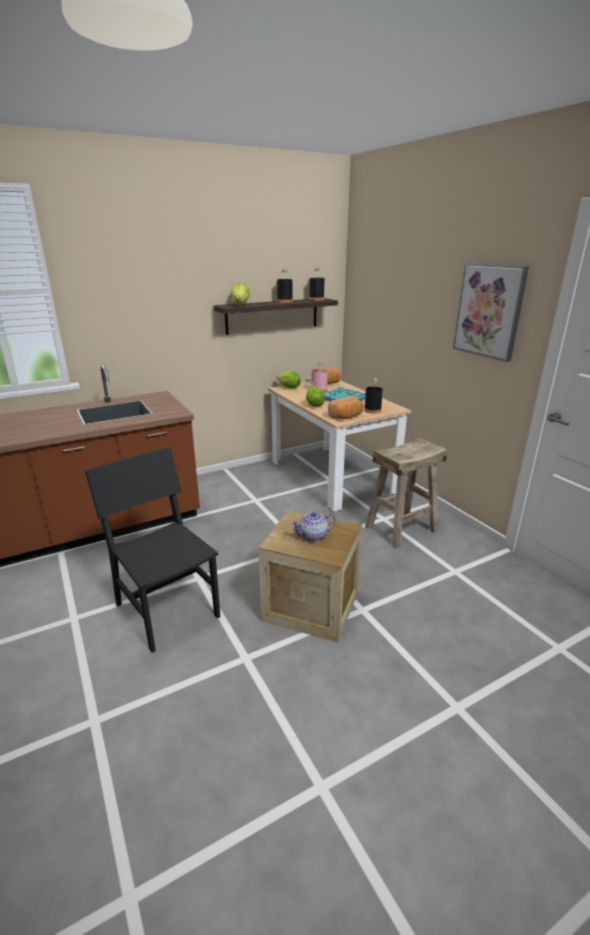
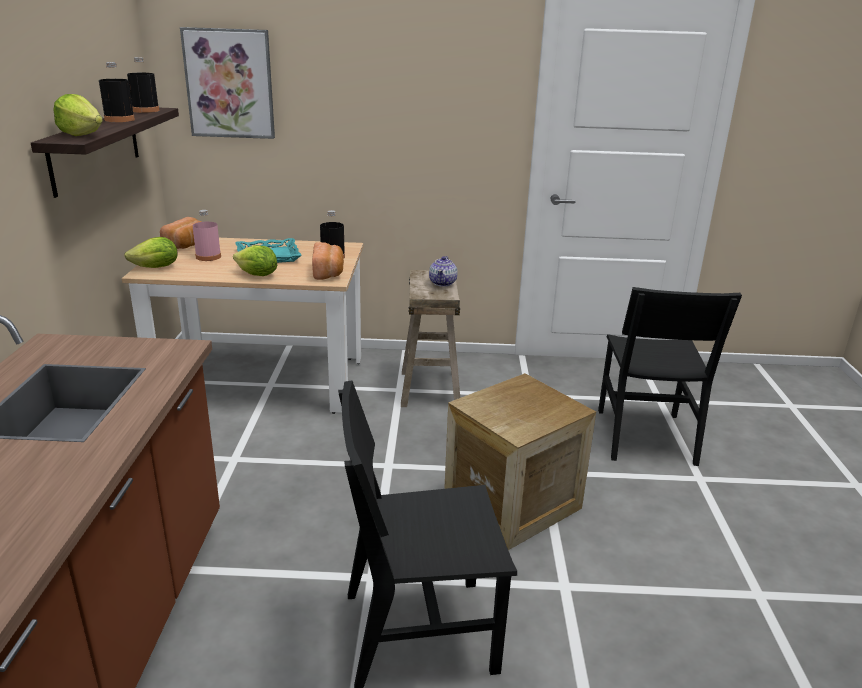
camera: 60 degrees left, 0 degrees up
teapot [291,512,336,542] -> teapot moved to [429,256,458,287]
picture [453,263,529,362] -> picture moved to [180,27,275,139]
none -> black chair [598,287,742,466]

